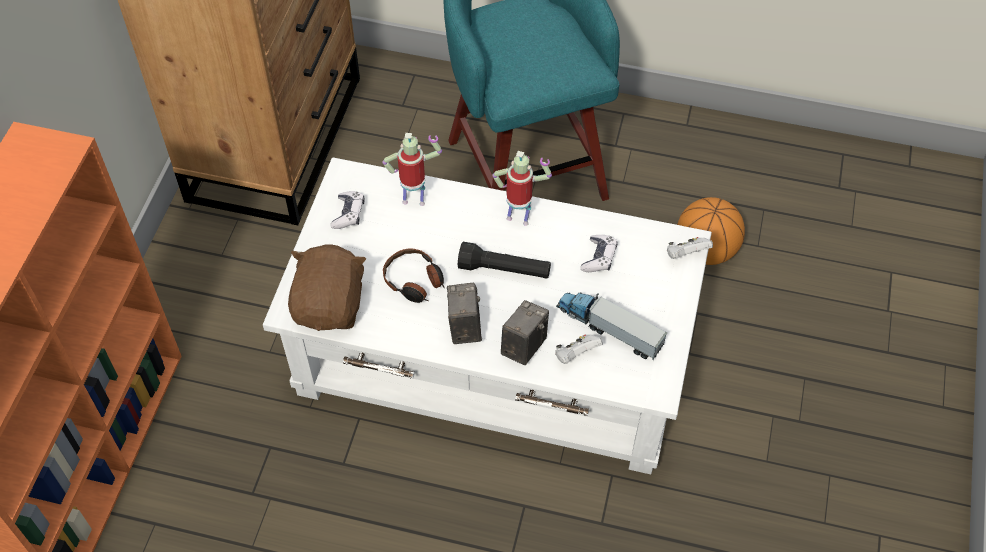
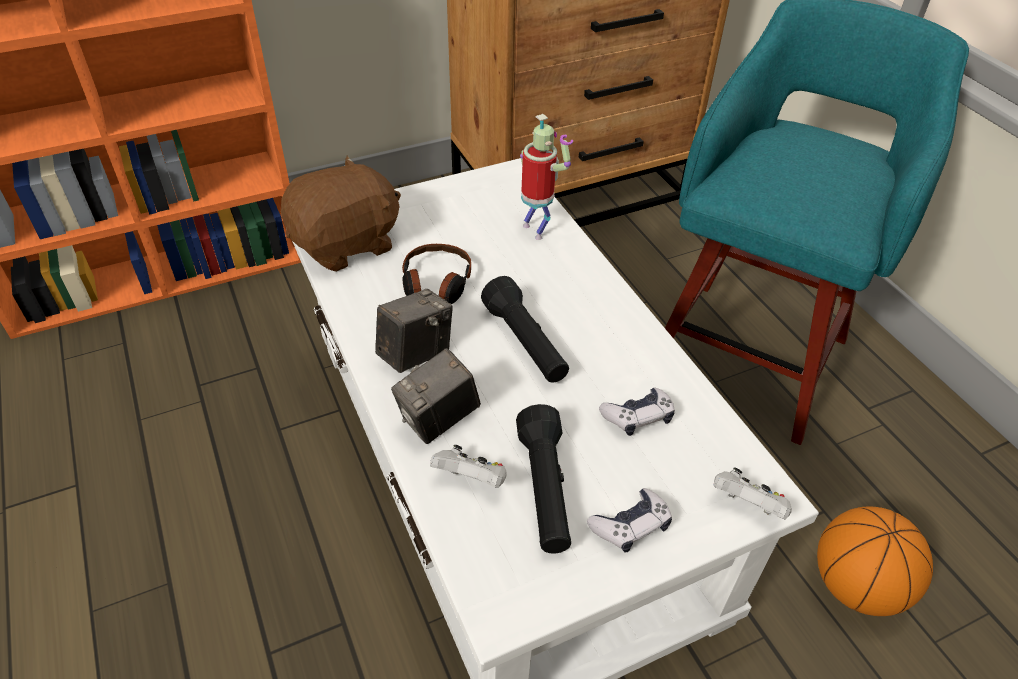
camera: 50 degrees right, 10 degrees down
game controller [330,191,365,229] -> game controller moved to [587,488,672,553]
toy robot [492,151,552,226] -> none
camera [501,300,549,365] -> camera turned 150 degrees clockwise [391,348,481,444]
toy truck [556,292,668,360] -> black flashlight [516,404,571,553]

